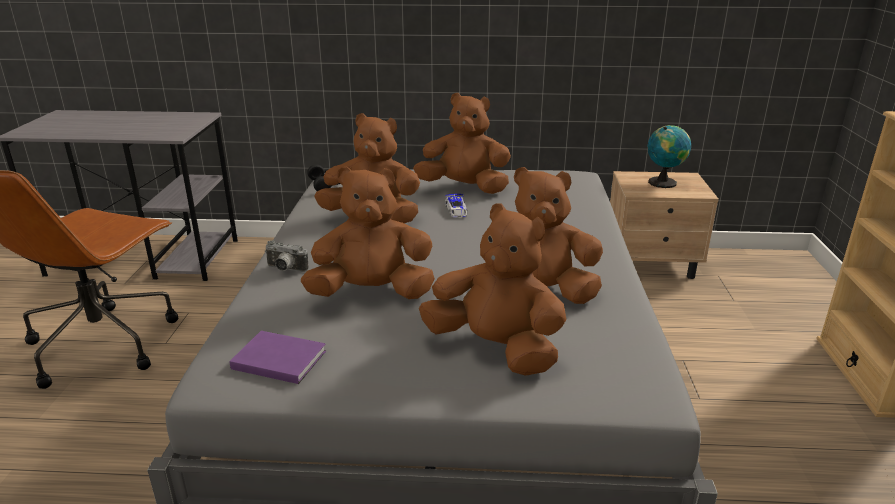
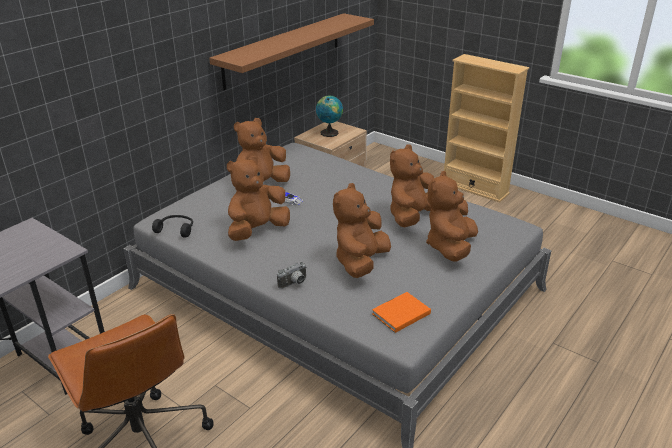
camera: 55 degrees left, 5 degrees up
purple book [229,331,326,384] -> orange book [372,292,431,333]
brown plush toy [419,203,566,376] -> brown plush toy turned 45 degrees counterclockwise [426,171,478,262]
none -> brown shelf [209,13,374,90]

